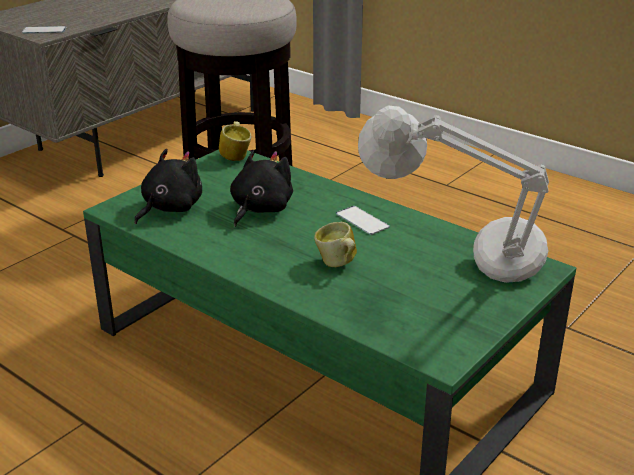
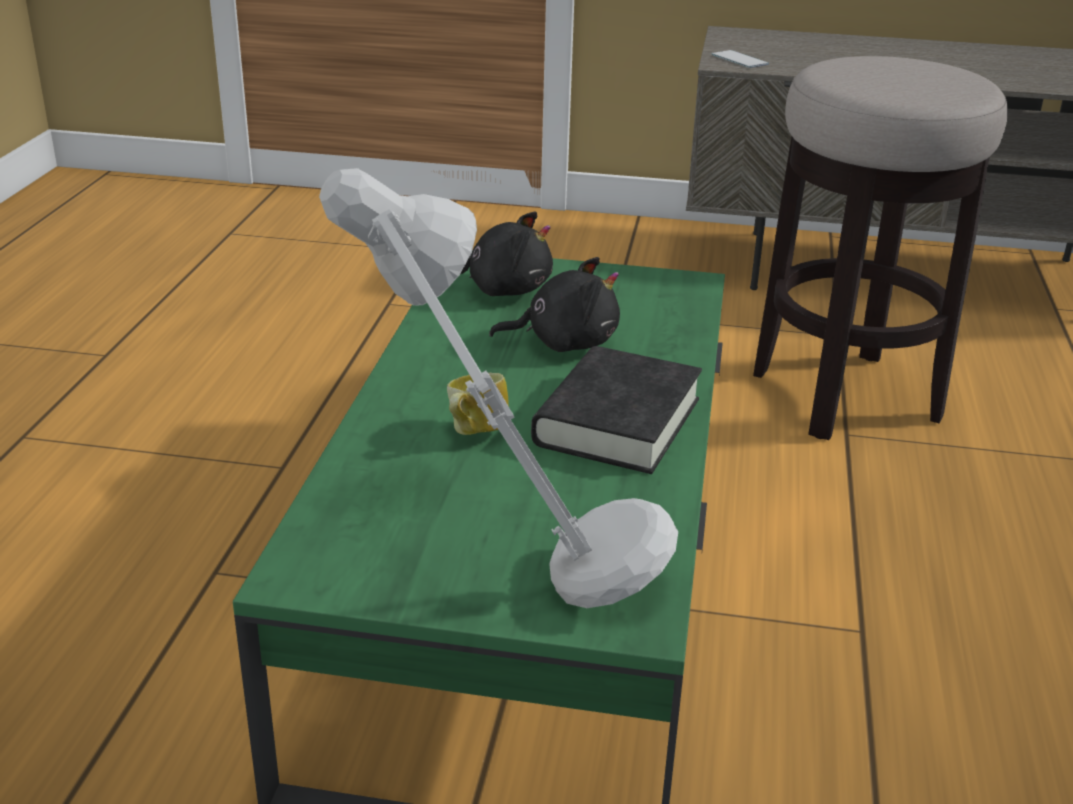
camera: 60 degrees right, 0 degrees up
mug [219,121,251,161] -> none
phone [336,206,390,235] -> black book [531,346,702,474]

